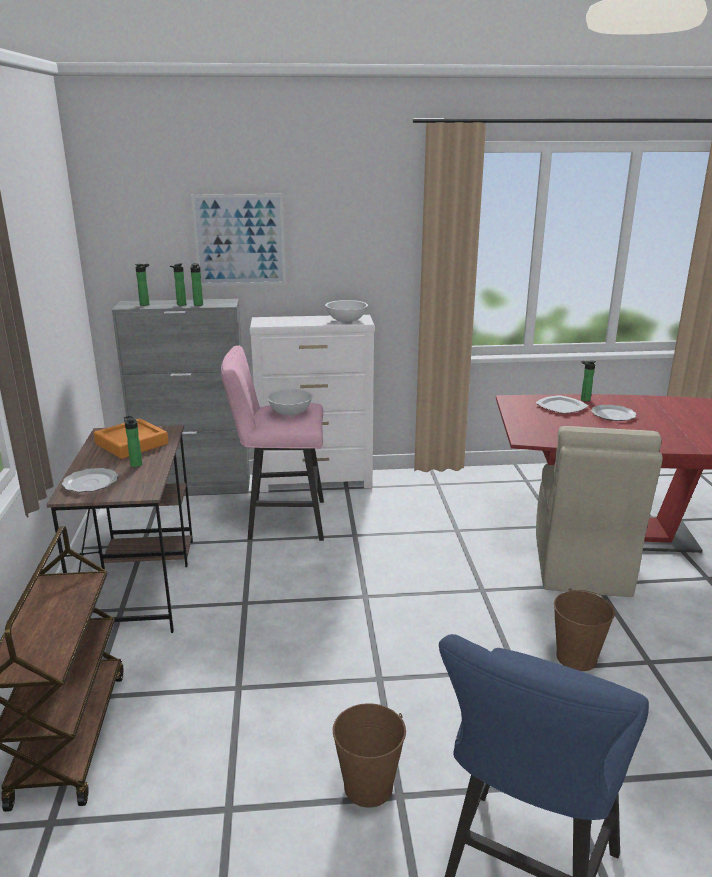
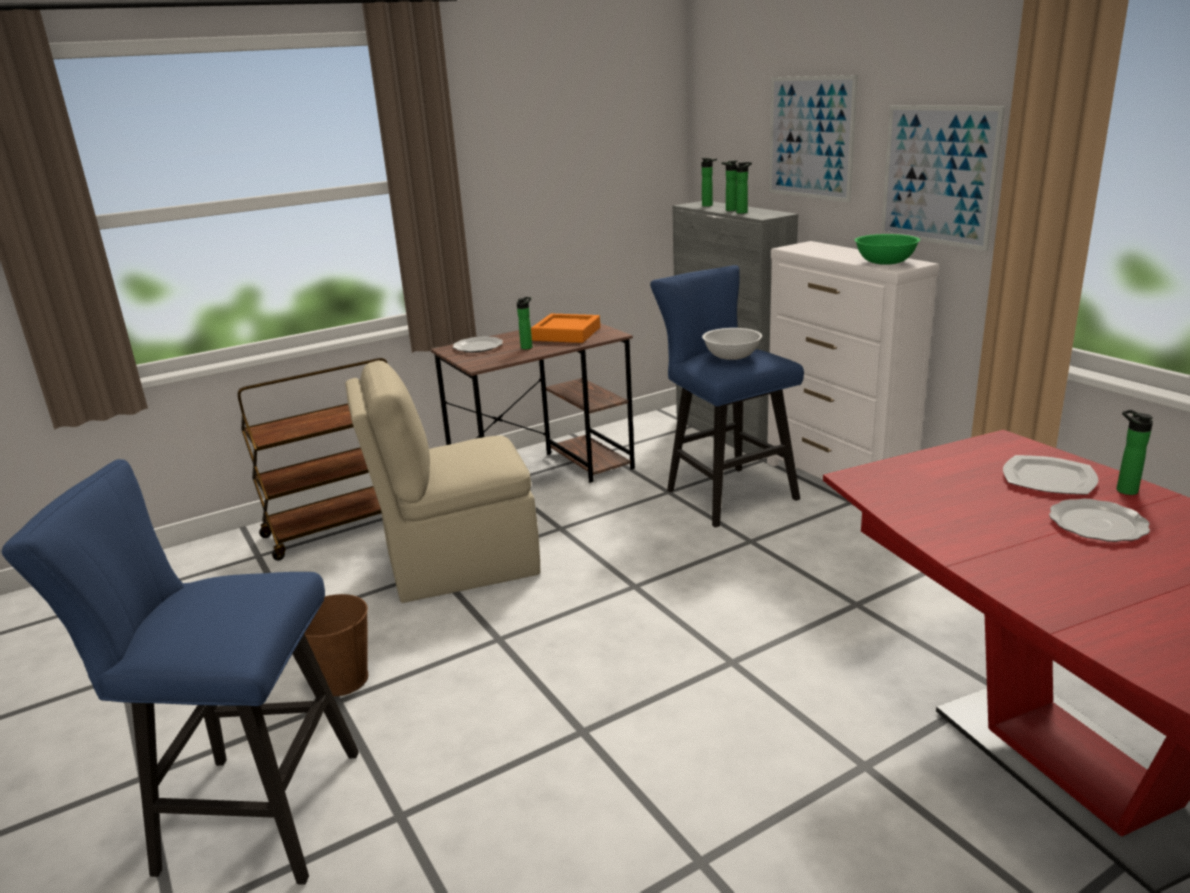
camera: 65 degrees right, 0 degrees up
pink stool [221,345,324,541] -> blue stool [650,265,804,527]
white bowl [325,300,368,322] -> green bowl [855,234,920,265]
beige chair [536,426,663,597] -> beige chair moved to [345,360,540,603]
brown bucket [554,588,615,671] -> none
none -> picture [881,105,1005,251]

